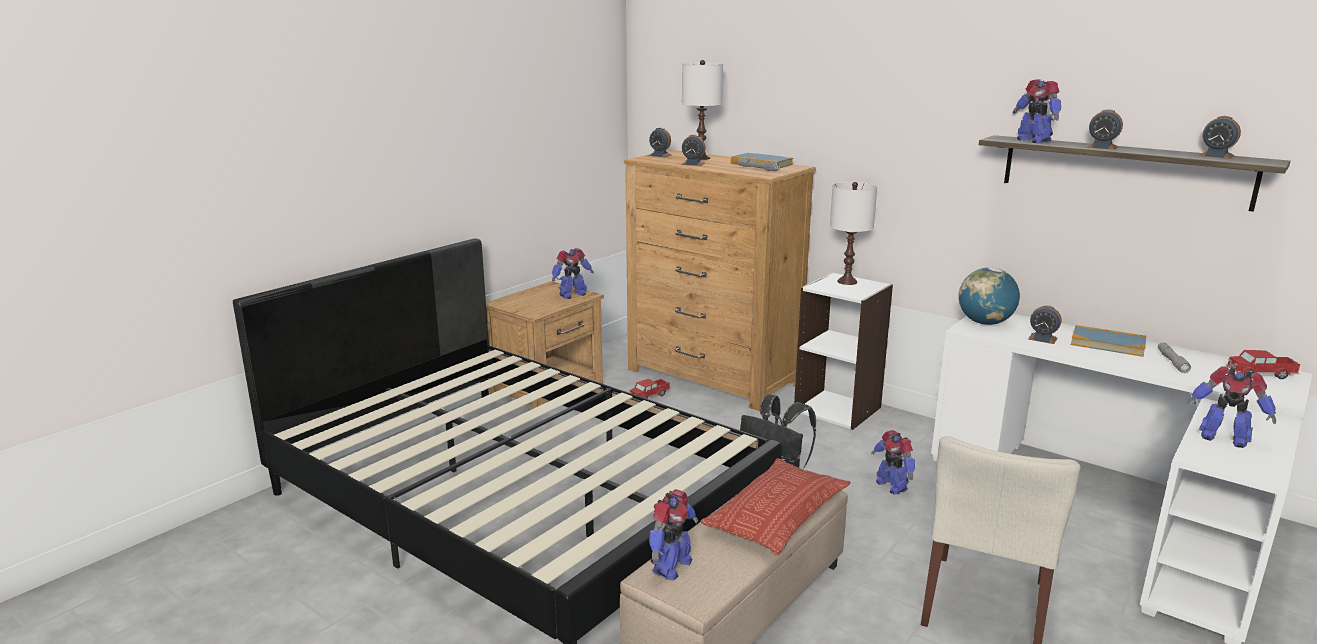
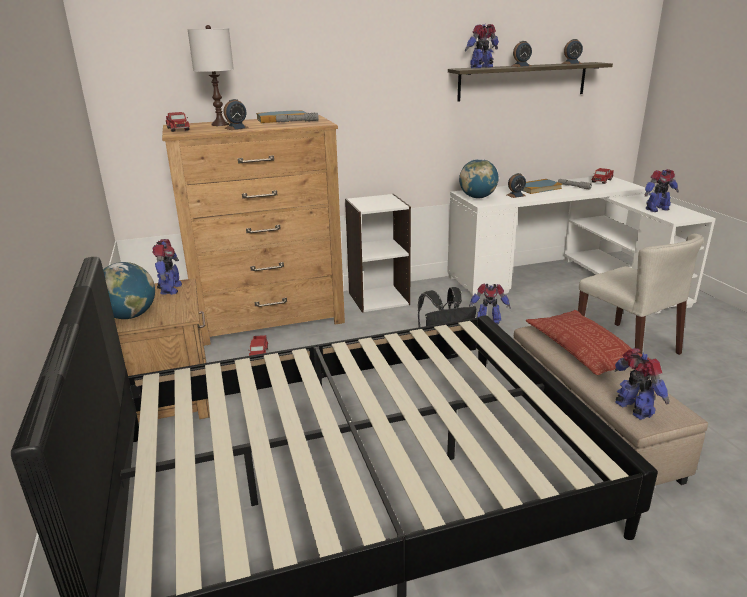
camera: 55 degrees left, 5 degrees up
alarm clock [648,128,671,157] -> toy truck [166,112,190,132]
white table lamp [830,182,877,285] -> none
toy robot [1012,79,1061,143] -> toy robot turned 135 degrees clockwise [465,24,499,68]
none -> globe [103,262,155,319]

